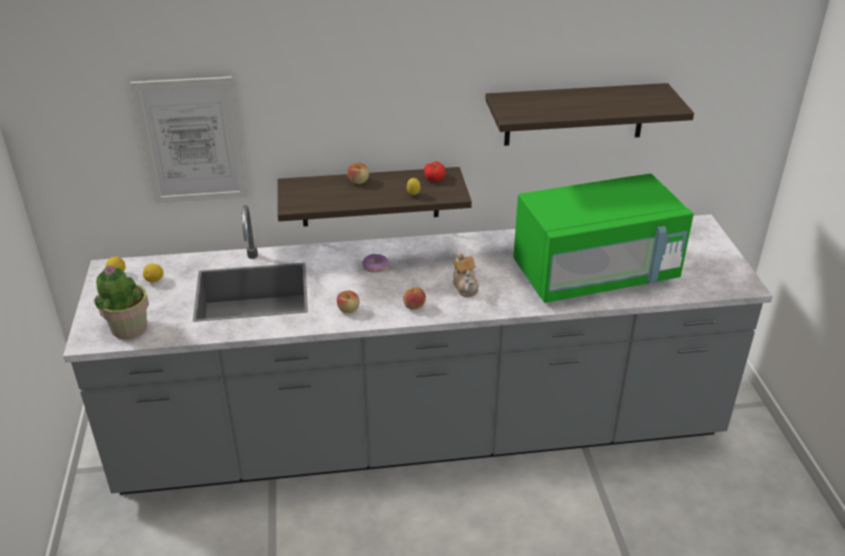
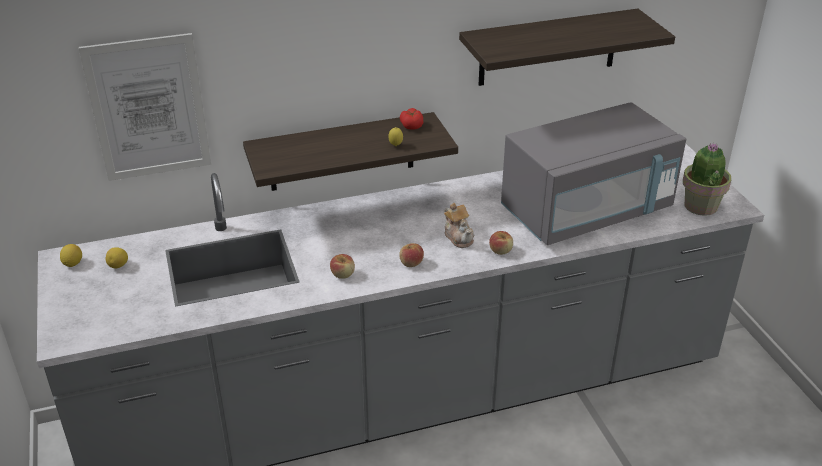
camera: 10 degrees left, 0 degrees up
potted plant [94,265,149,339] -> potted plant moved to [683,143,731,216]
apple [347,163,369,184] -> apple moved to [489,231,513,255]
donut [362,254,389,272] -> none
green microwave [513,174,694,303] -> grey microwave [501,102,686,245]

